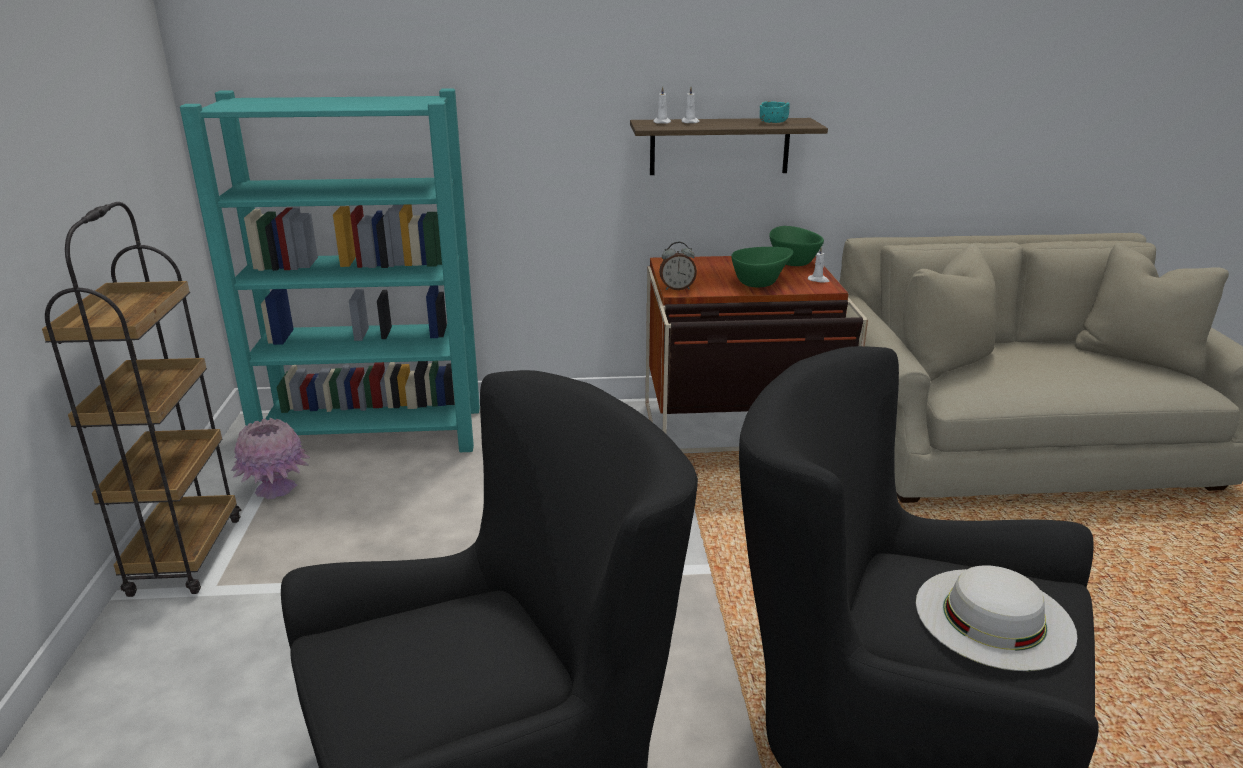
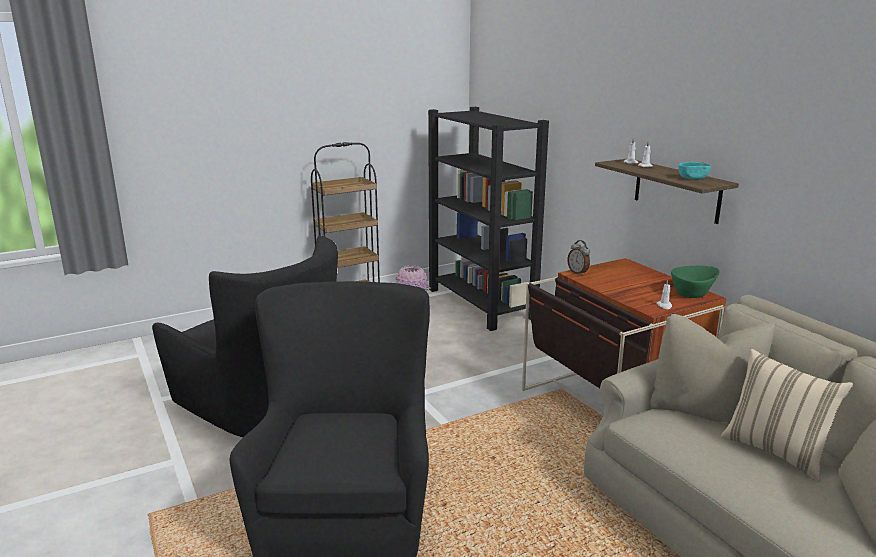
camera: 65 degrees right, 5 degrees down
turquoise bookcase [180,88,480,452] -> black bookcase [428,107,549,331]
green bowl [732,247,793,287] -> none
white hat [916,565,1077,671] -> none
none -> beige pillow [721,349,853,482]

